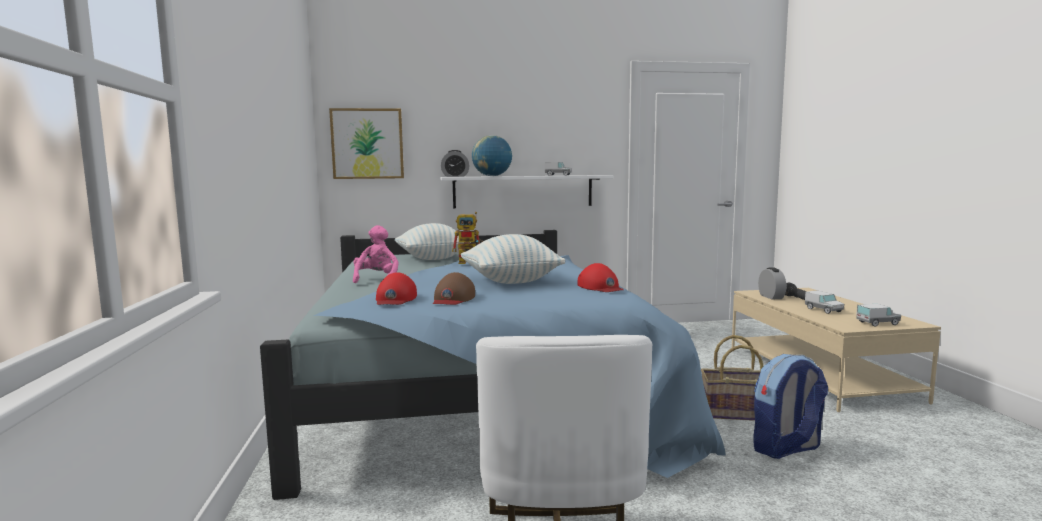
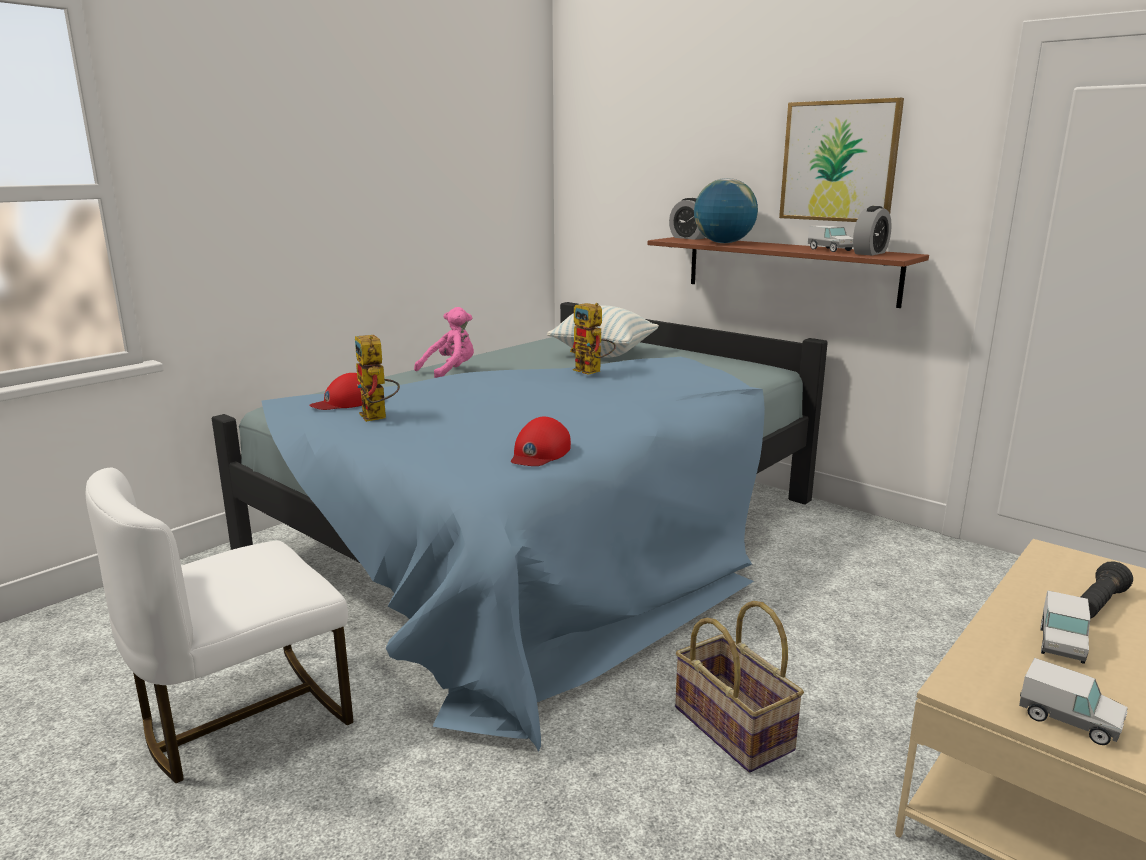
camera: 50 degrees right, 10 degrees up
picture [329,108,404,179] -> picture moved to [779,98,904,222]
brown cap [433,272,475,305] -> toy robot [355,335,400,422]
white shelf [441,175,613,208] -> brown shelf [648,237,929,308]
pillow [461,234,565,284] -> none
backpack [753,354,828,459] -> none
alarm clock [758,267,786,299] -> alarm clock moved to [853,206,892,255]

